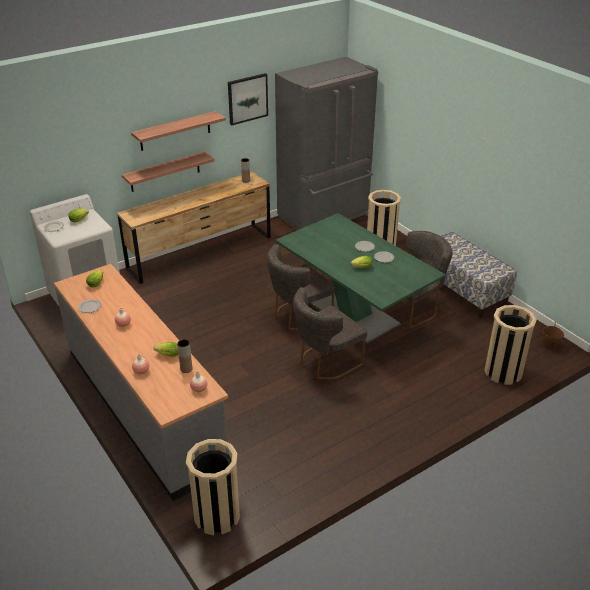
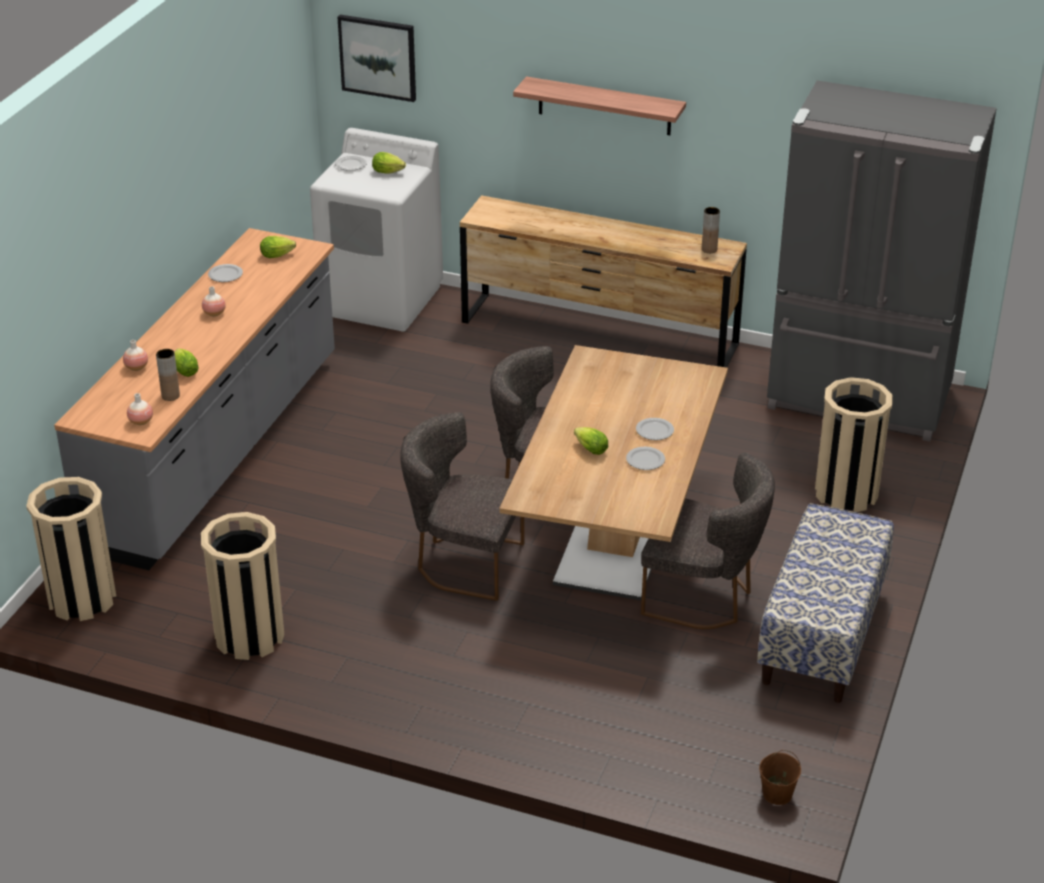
camera: 55 degrees right, 0 degrees up
shelf [122,151,215,192] -> none
picture [228,73,268,125] -> picture moved to [337,15,416,102]
green dining table [275,213,446,344] -> brown dining table [499,345,728,601]
beige trash can [484,305,537,385] -> beige trash can moved to [201,512,284,660]

